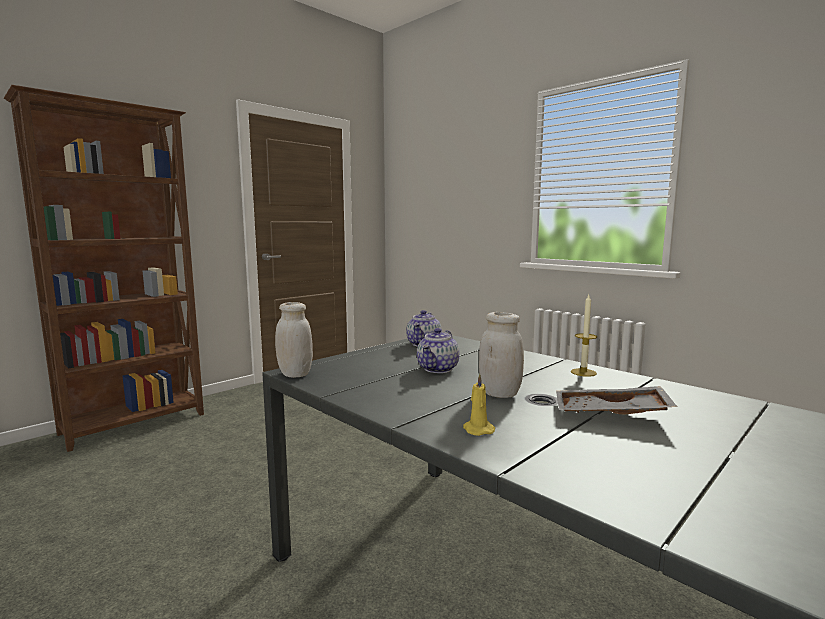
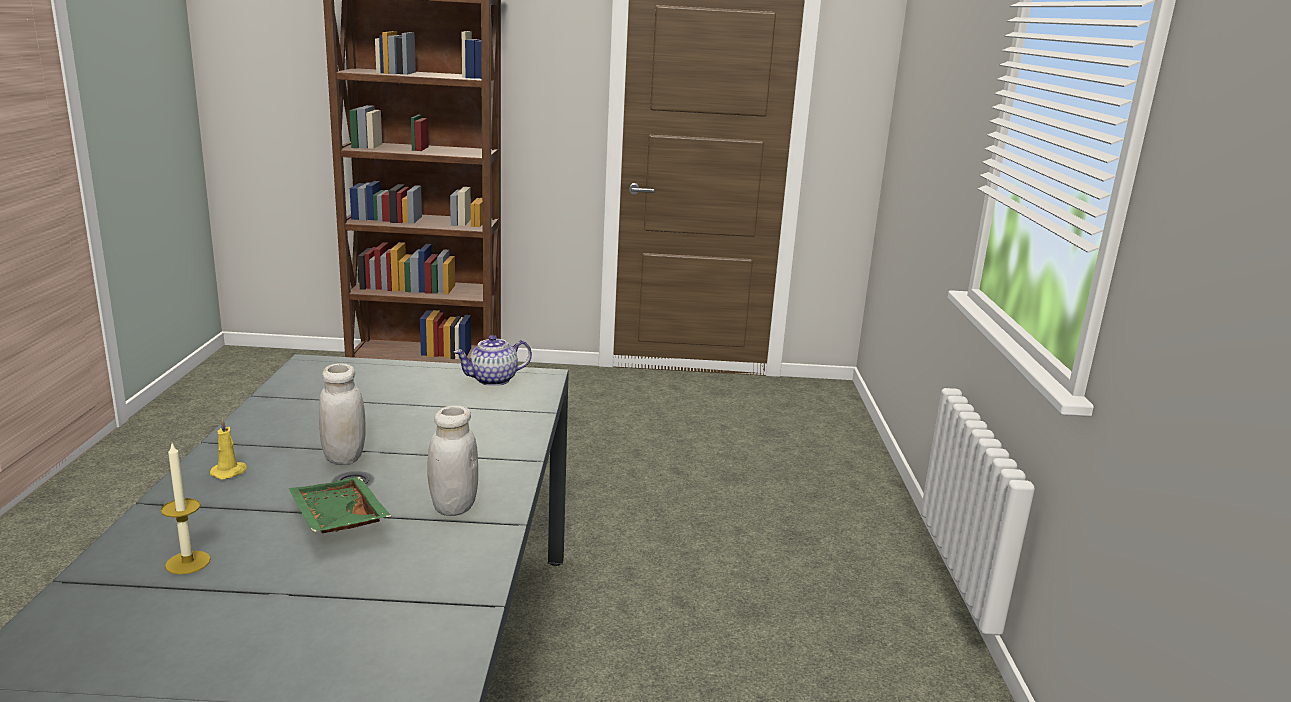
camera: 45 degrees right, 10 degrees up
white jar [275,302,313,378] -> white jar moved to [427,405,478,516]
teapot [417,328,460,373] -> none
grey tray [556,386,677,414] -> green tray [289,477,391,533]
candle [571,295,597,377] -> candle moved to [161,444,211,575]

